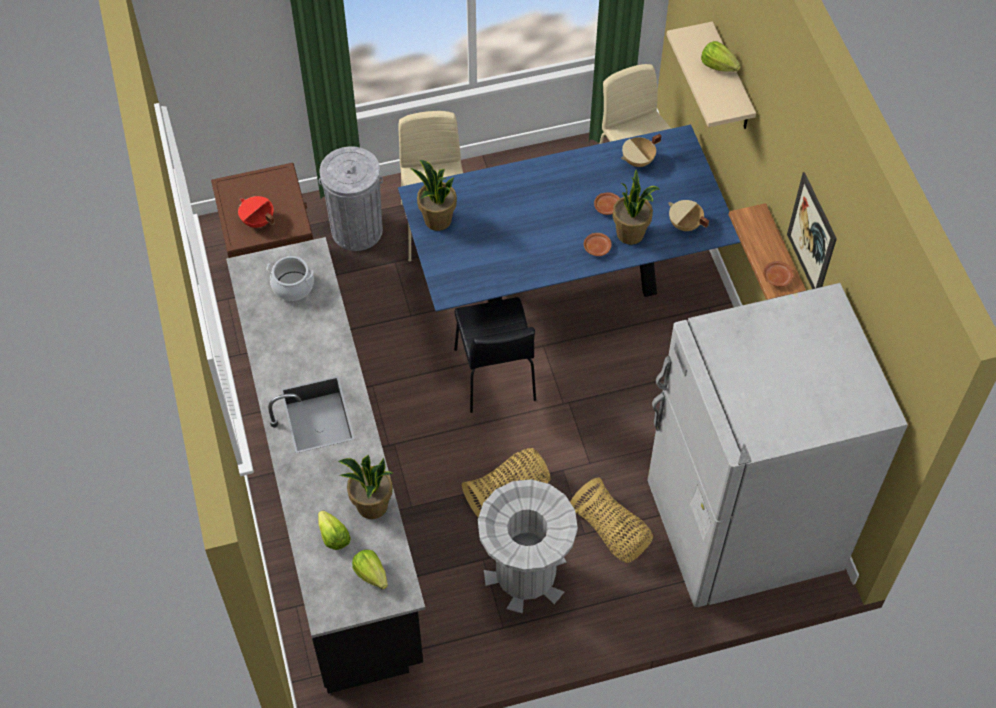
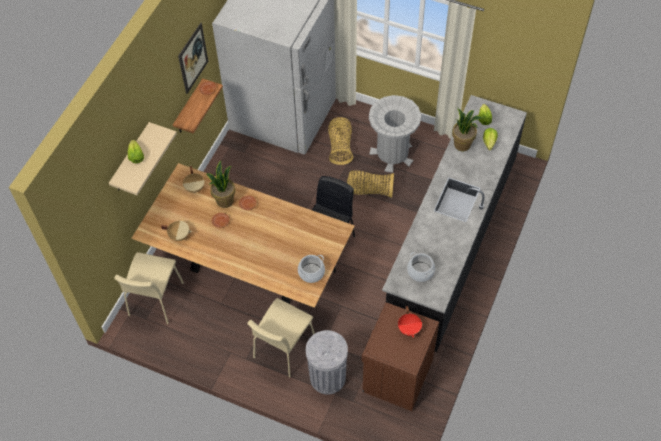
camera: 140 degrees left, 0 degrees up
blue dining table [398,125,741,312] -> brown dining table [131,163,355,308]
potted plant [411,160,457,231] -> cooking pot [298,255,325,283]

